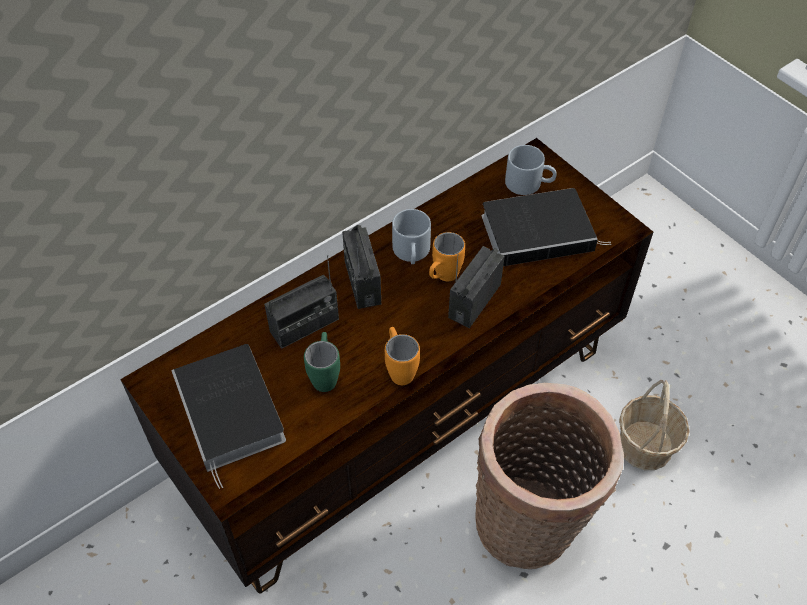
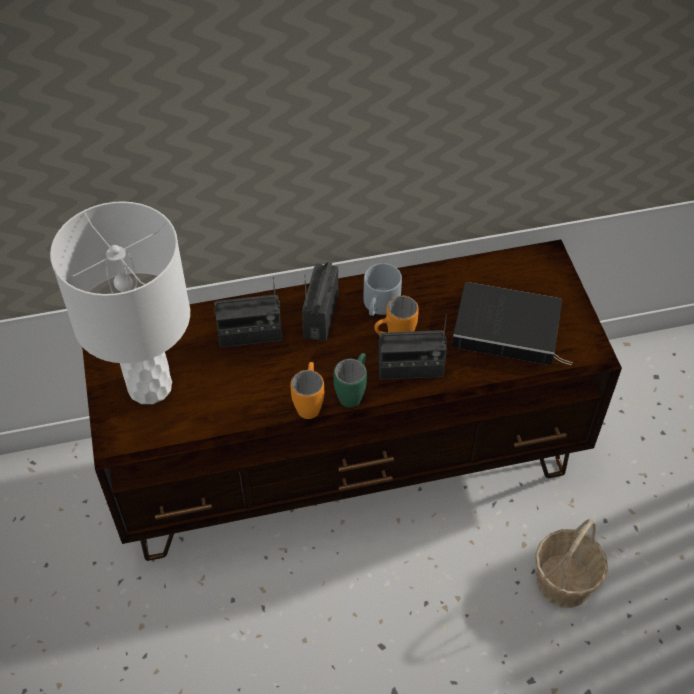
camera: 25 degrees right, 0 degrees up
book [171,344,286,489] -> white table lamp [50,201,190,404]
green mug [304,332,340,392] -> green mug moved to [333,353,367,408]
radio [448,246,505,328] -> radio turned 150 degrees counterclockwise [378,314,447,380]
basket [475,383,624,569] -> none
grey mug [505,145,557,195] -> none

